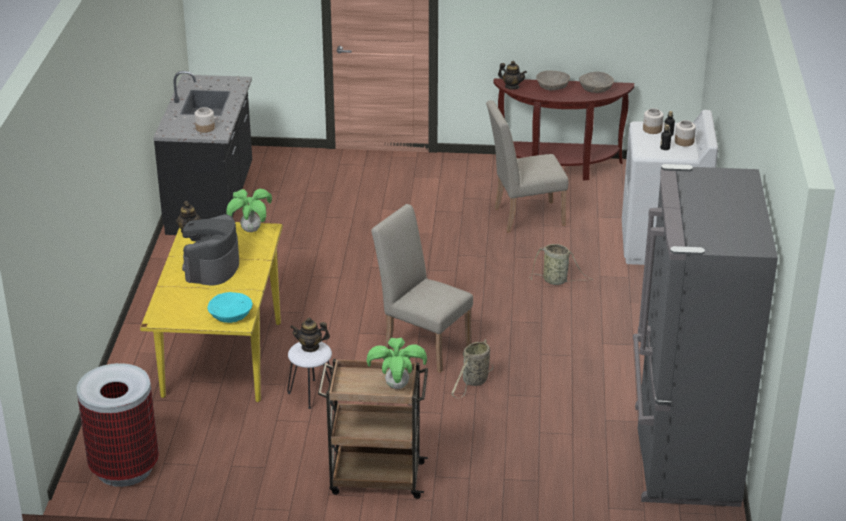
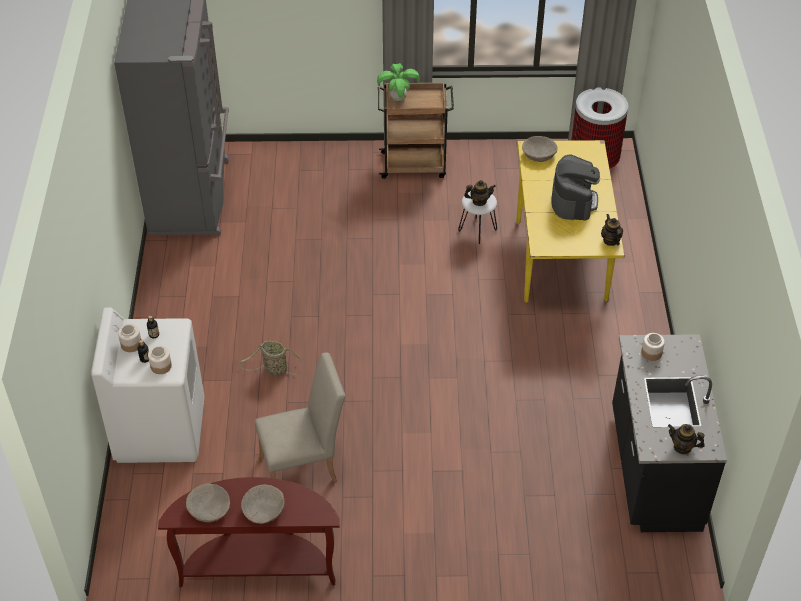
camera: 175 degrees right, 15 degrees up
turquoise bowl [207,292,253,323] -> beige bowl [522,136,558,162]
potted plant [226,189,272,232] -> none
beige chair [371,204,473,373] -> none
basket [451,339,493,398] -> none
teapot [498,61,527,90] -> teapot moved to [668,424,705,454]

